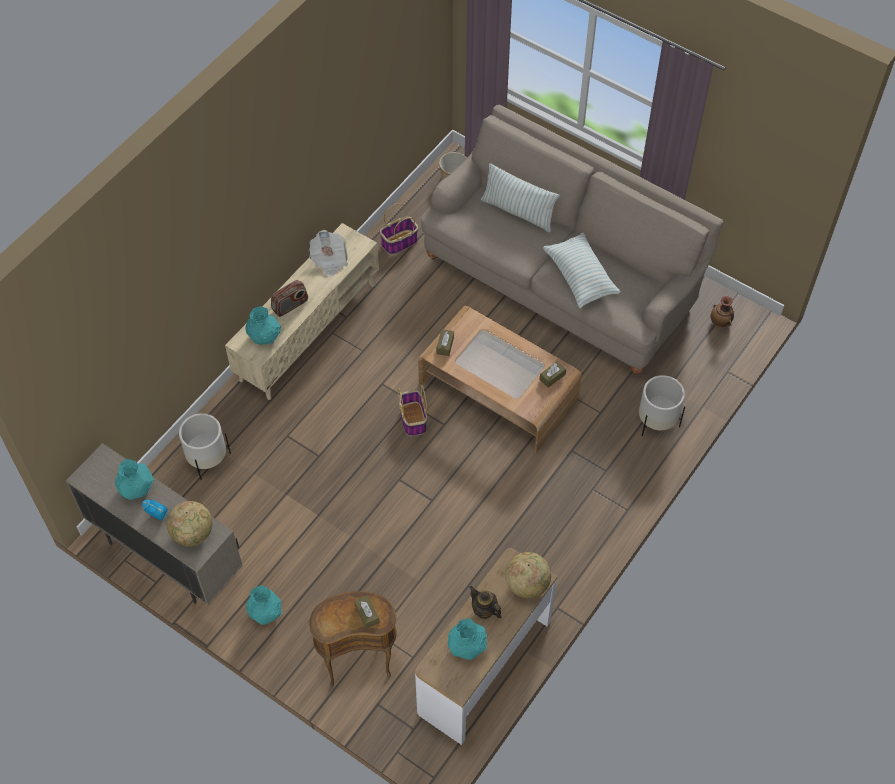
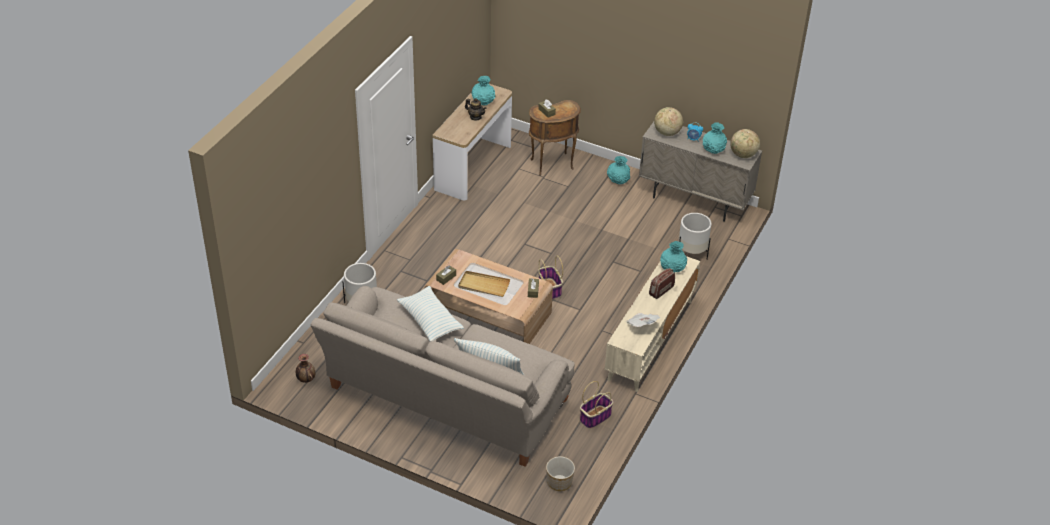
camera: 170 degrees right, 15 degrees down
globe [505,552,551,598] -> globe moved to [730,129,760,158]
none -> beige tray [458,271,510,297]

